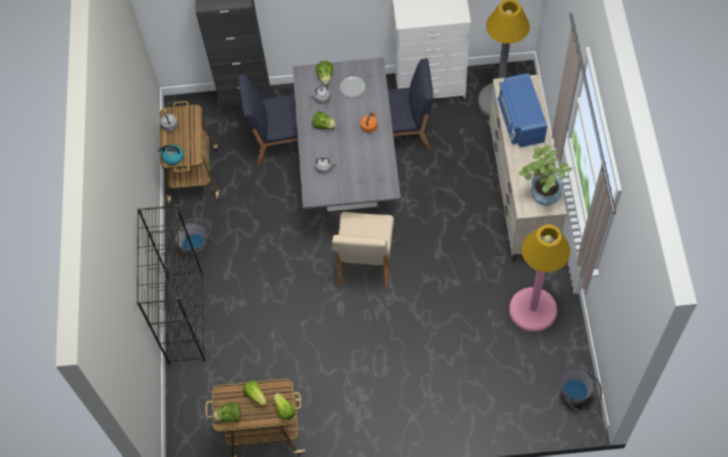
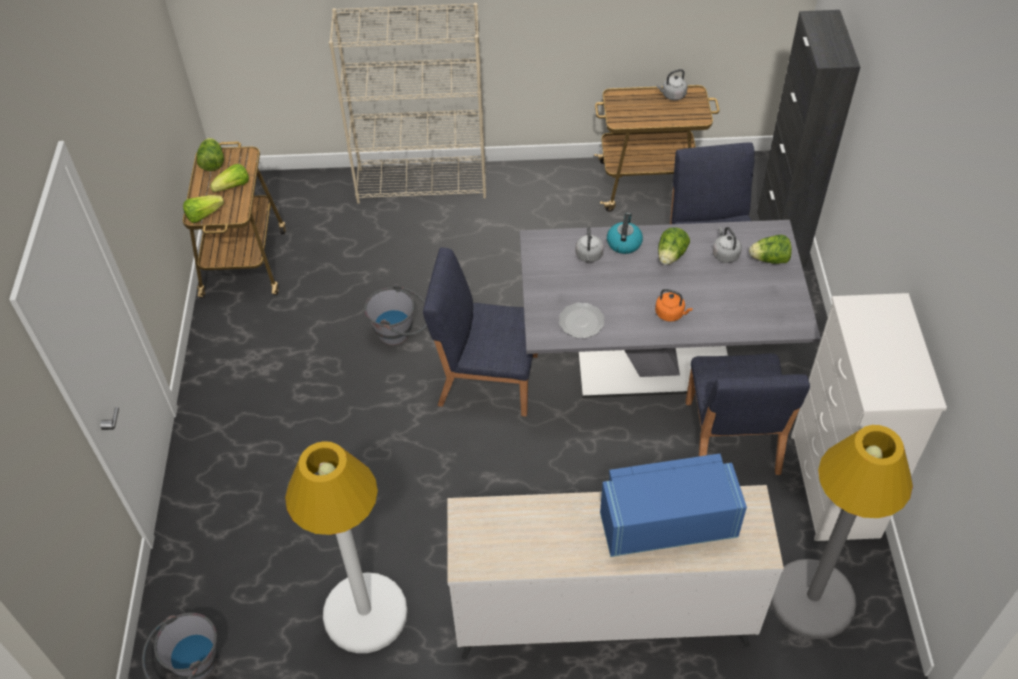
camera: 90 degrees right, 10 degrees down
black bookcase [137,204,205,365] -> beige bookcase [329,3,486,204]
kettle [157,145,184,165] -> kettle moved to [607,213,643,254]
grey bucket [174,219,211,258] -> grey bucket moved to [364,284,427,345]
beige chair [332,212,394,287] -> blue chair [423,247,538,416]
plate [340,76,365,97] -> plate moved to [559,303,604,338]
pink floor lamp [509,224,570,332] -> white floor lamp [285,441,408,653]
potted plant [519,145,572,206] -> none

